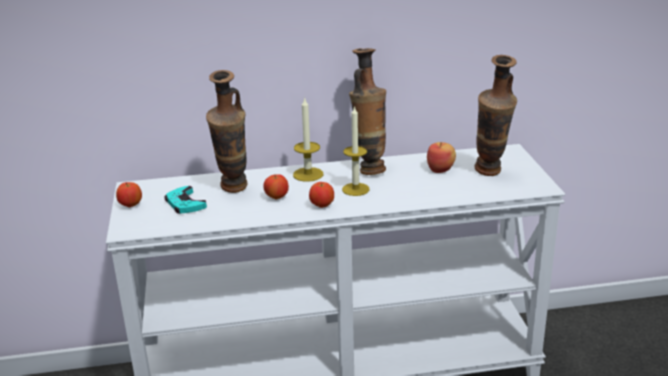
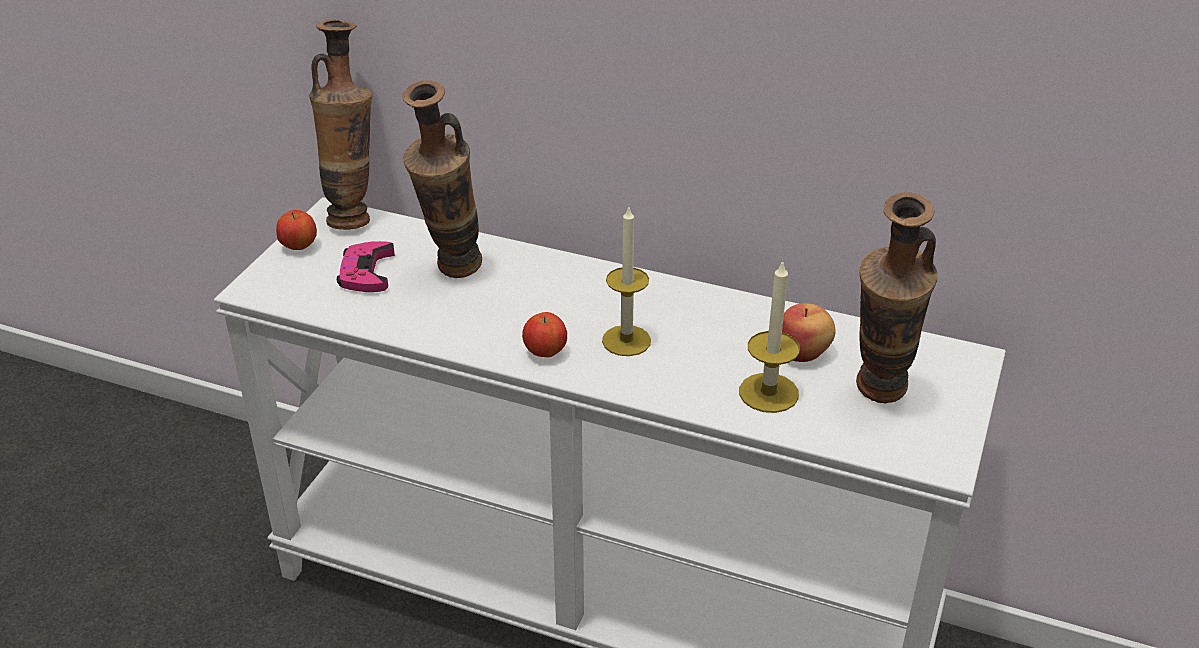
camera: 30 degrees right, 10 degrees up
turquoise game controller [164,186,207,214] -> pink game controller [337,241,395,292]
apple [263,174,289,199] -> none
candle [293,97,323,182] -> candle moved to [739,260,800,413]
vase [349,48,386,175] -> vase moved to [309,19,372,230]

